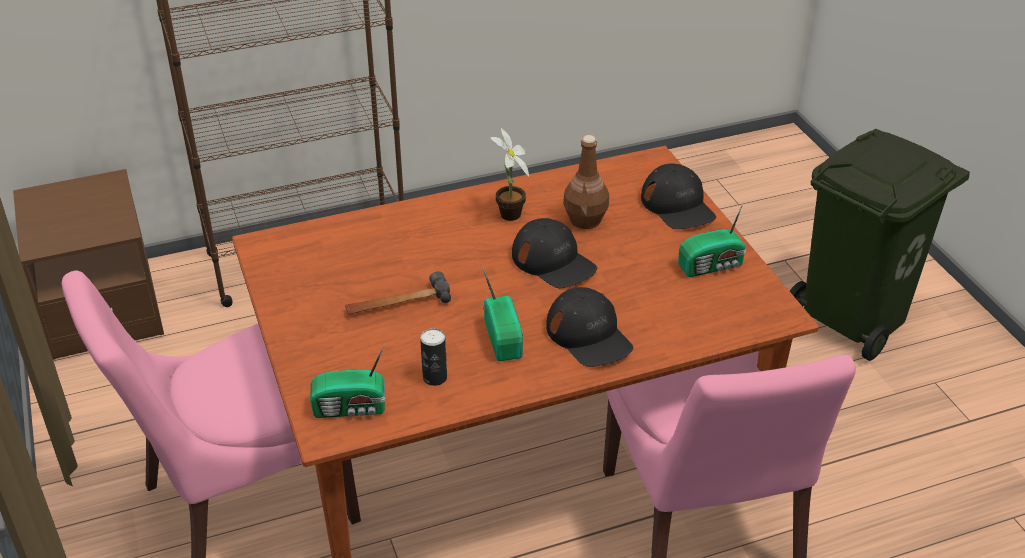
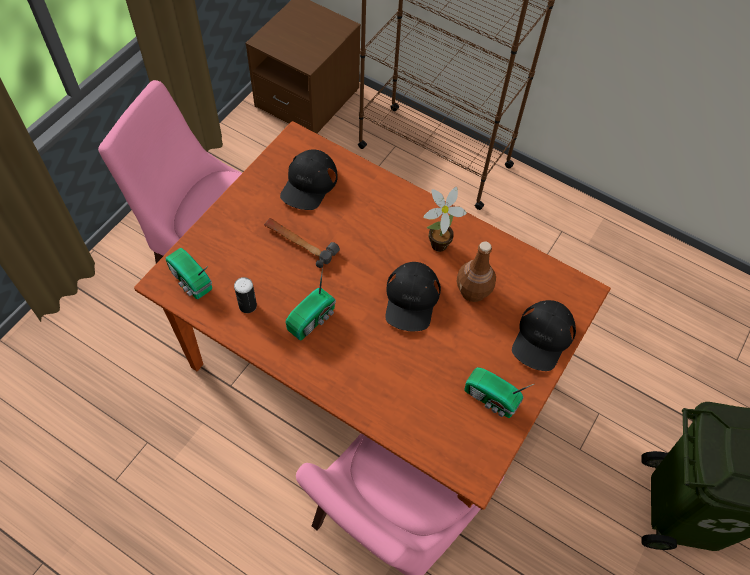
camera: 50 degrees right, 20 degrees up
black cap [546,287,633,367] -> black cap moved to [280,149,337,210]

